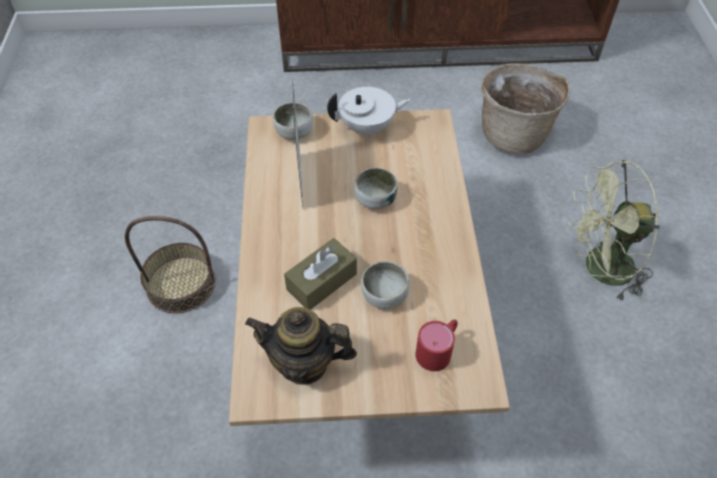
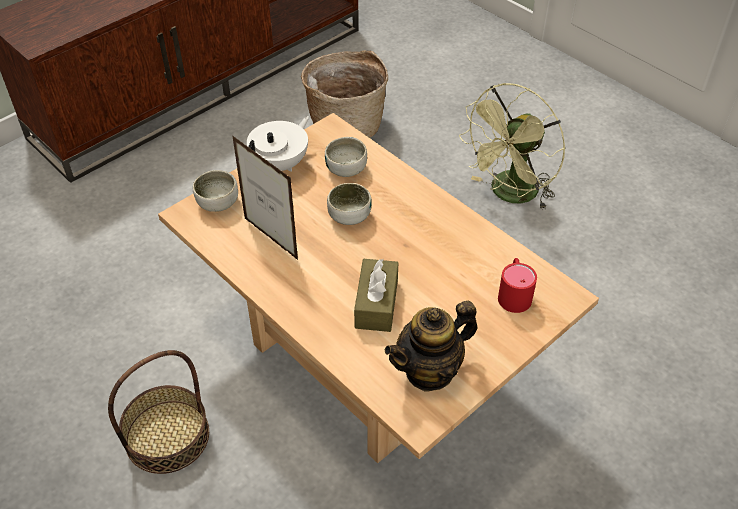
camera: 40 degrees left, 5 degrees down
bowl [361,261,410,309] -> bowl moved to [325,137,367,177]

